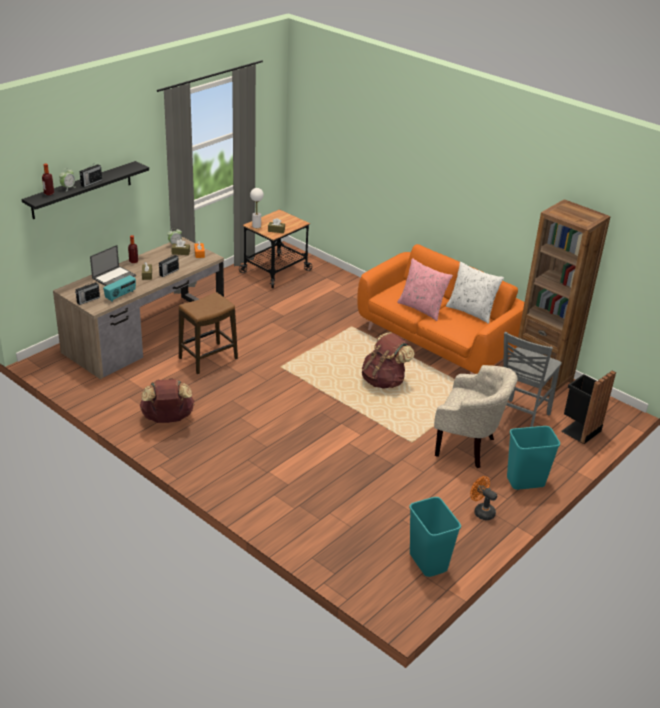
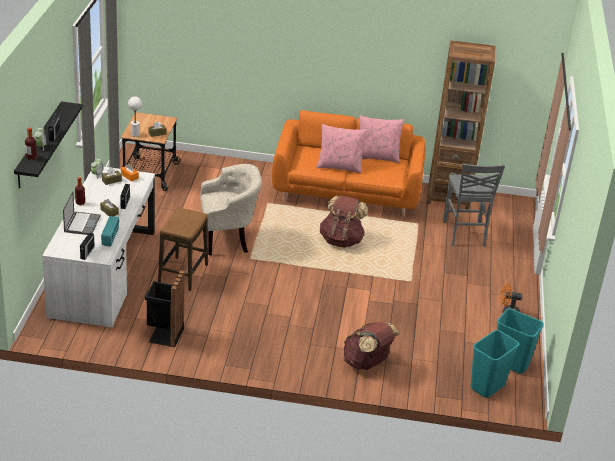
camera: 35 degrees left, 0 degrees up
brown desk [53,237,224,379] -> white desk [42,167,155,328]
brown backpack [140,378,195,423] -> brown backpack moved to [344,321,400,370]
beige armchair [434,365,518,468] -> beige armchair moved to [200,164,262,255]
white pillow [446,262,504,324] -> pink pillow [359,116,404,163]
turquoise trash can [507,426,560,490] -> turquoise trash can moved to [471,330,519,398]
black trash can [561,371,616,444] -> black trash can moved to [145,270,185,347]

